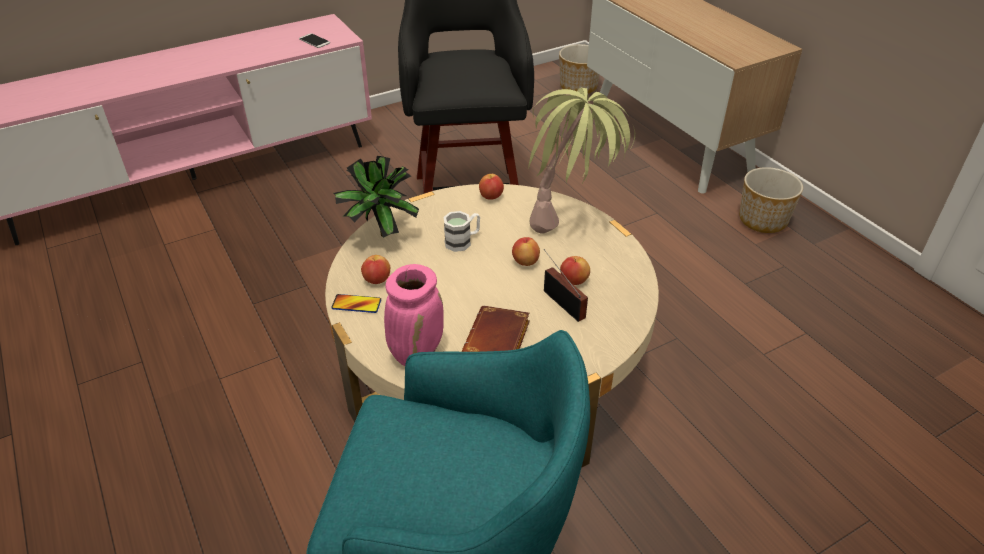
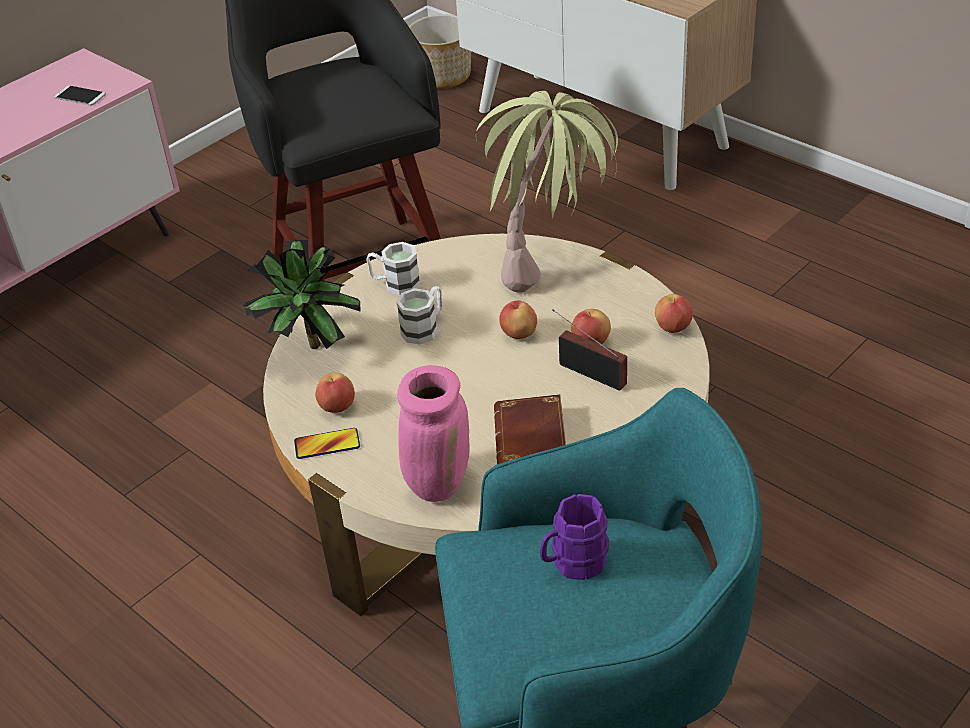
camera: 15 degrees left, 0 degrees up
apple [479,174,504,200] -> apple moved to [655,294,693,333]
planter [739,167,803,233] -> none
none -> white mug [366,242,421,296]
none -> purple mug [540,494,609,580]

